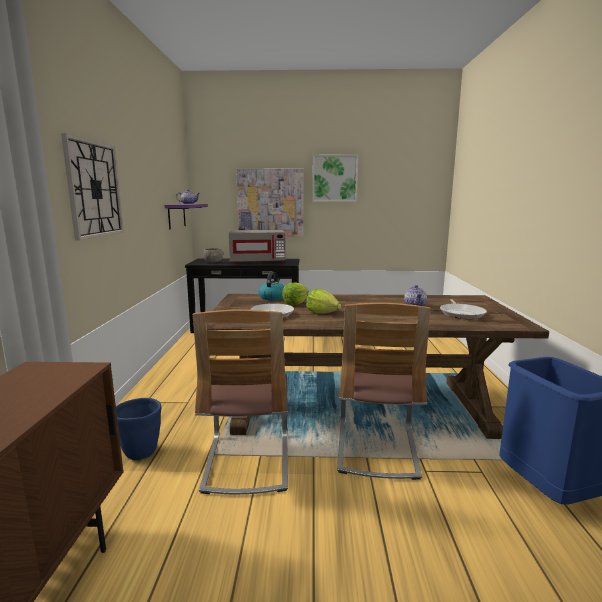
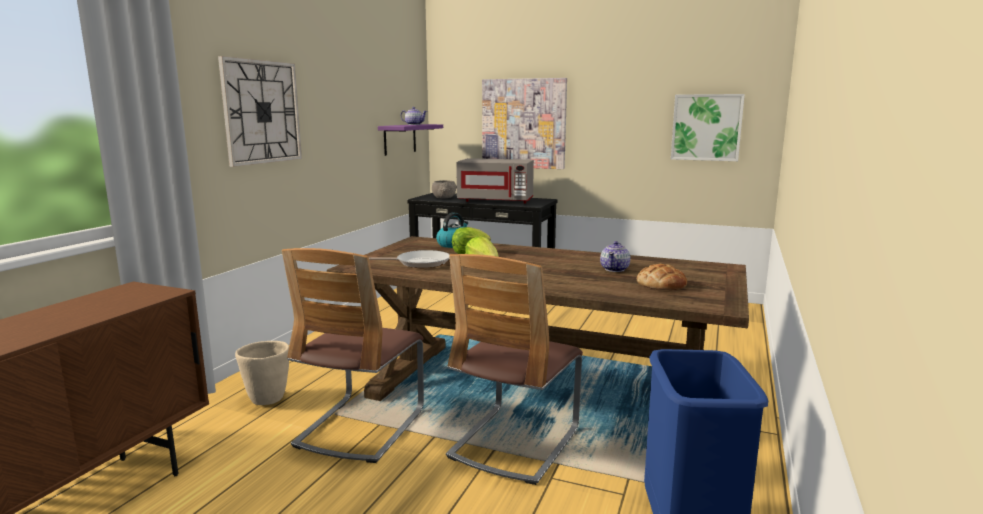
camera: 20 degrees right, 0 degrees up
blue planter [116,398,161,460] -> beige planter [235,341,289,405]
picture [313,155,358,202] -> picture moved to [671,94,745,161]
frying pan [440,299,487,319] -> bread [637,264,687,290]

